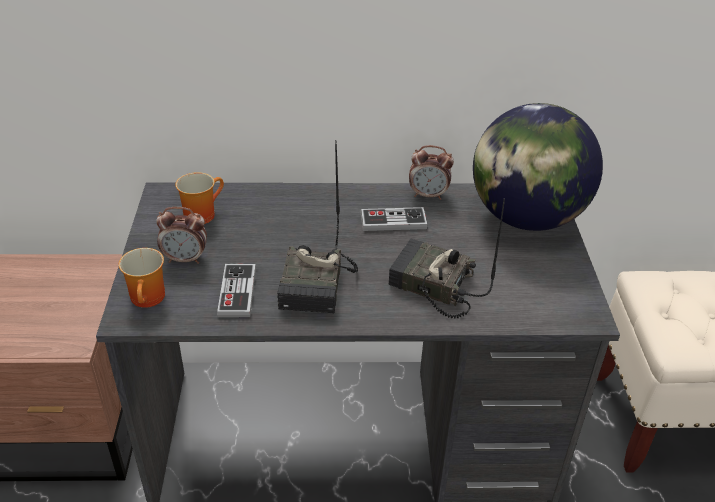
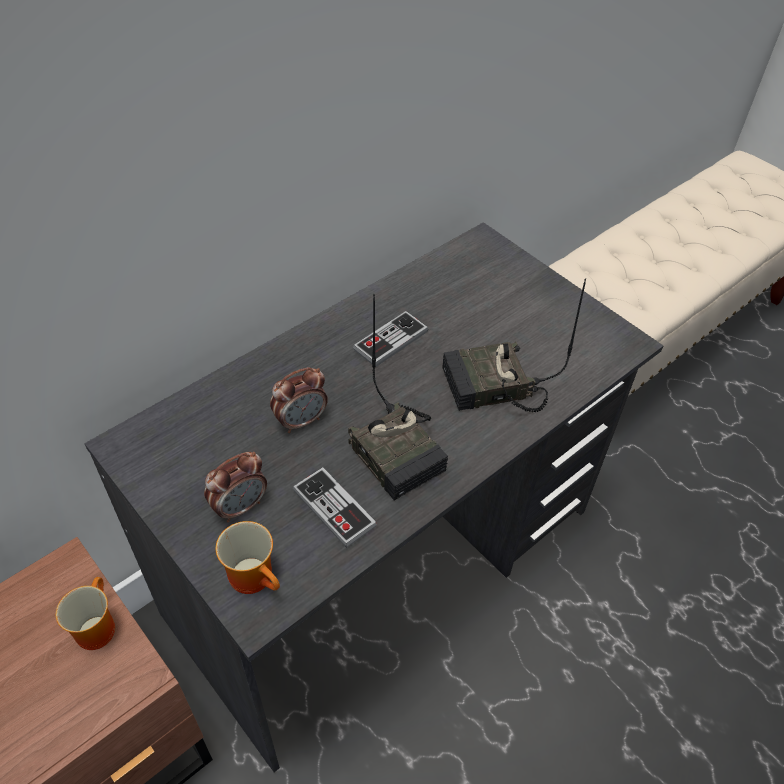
camera: 40 degrees left, 10 degrees up
mug [175,172,224,224] -> mug moved to [56,577,115,650]
alarm clock [409,145,454,200] -> alarm clock moved to [270,367,328,433]
globe [473,103,603,231] -> none

